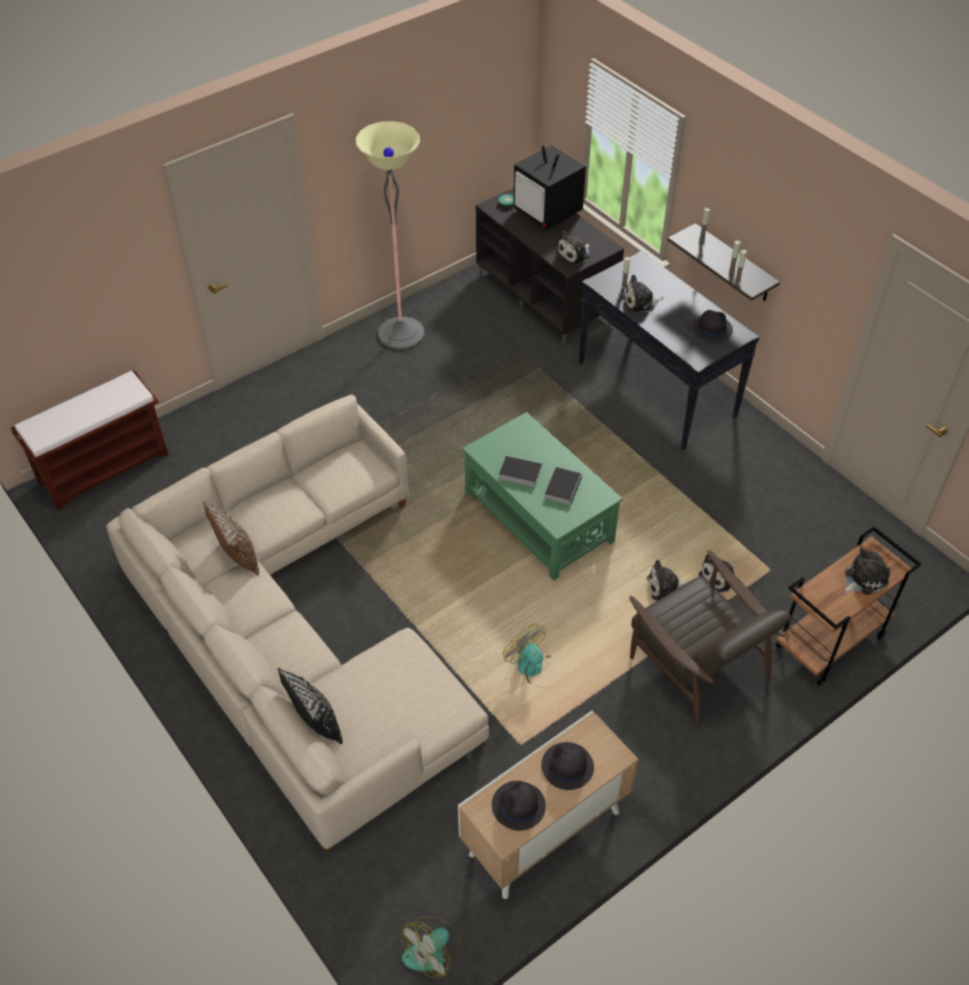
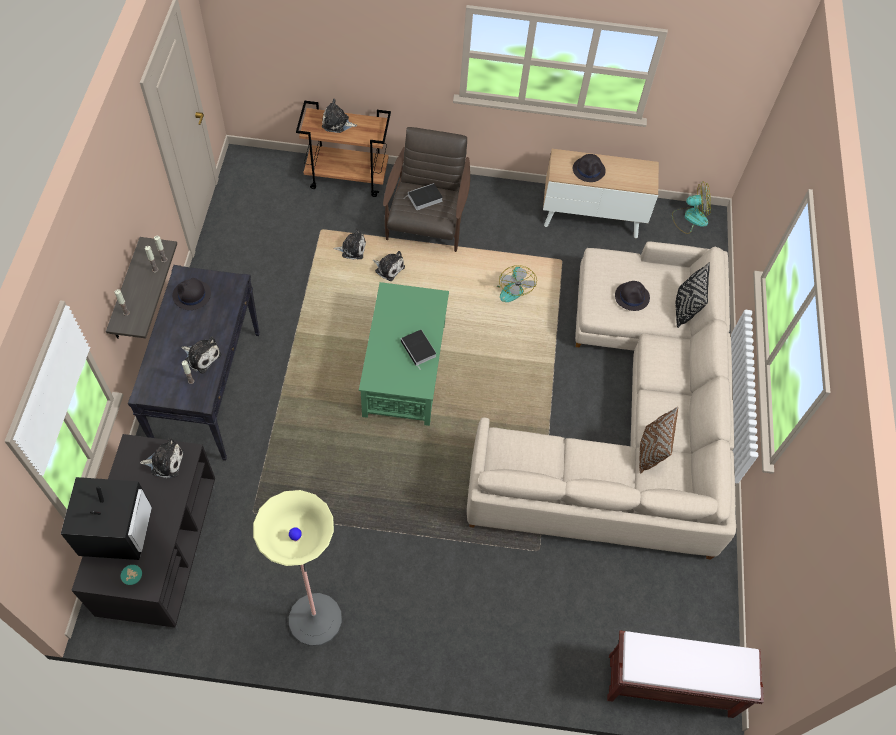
camera: 140 degrees left, 10 degrees up
black hat [492,781,546,831] -> black hat moved to [615,281,650,311]
book [545,467,582,505] -> book moved to [404,183,443,210]

